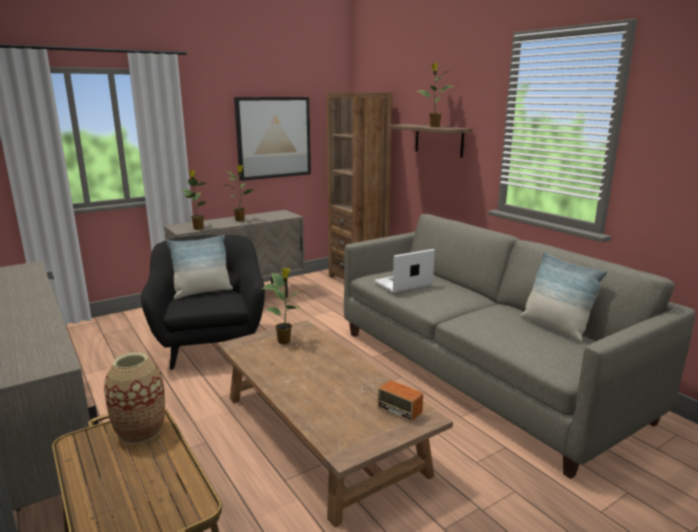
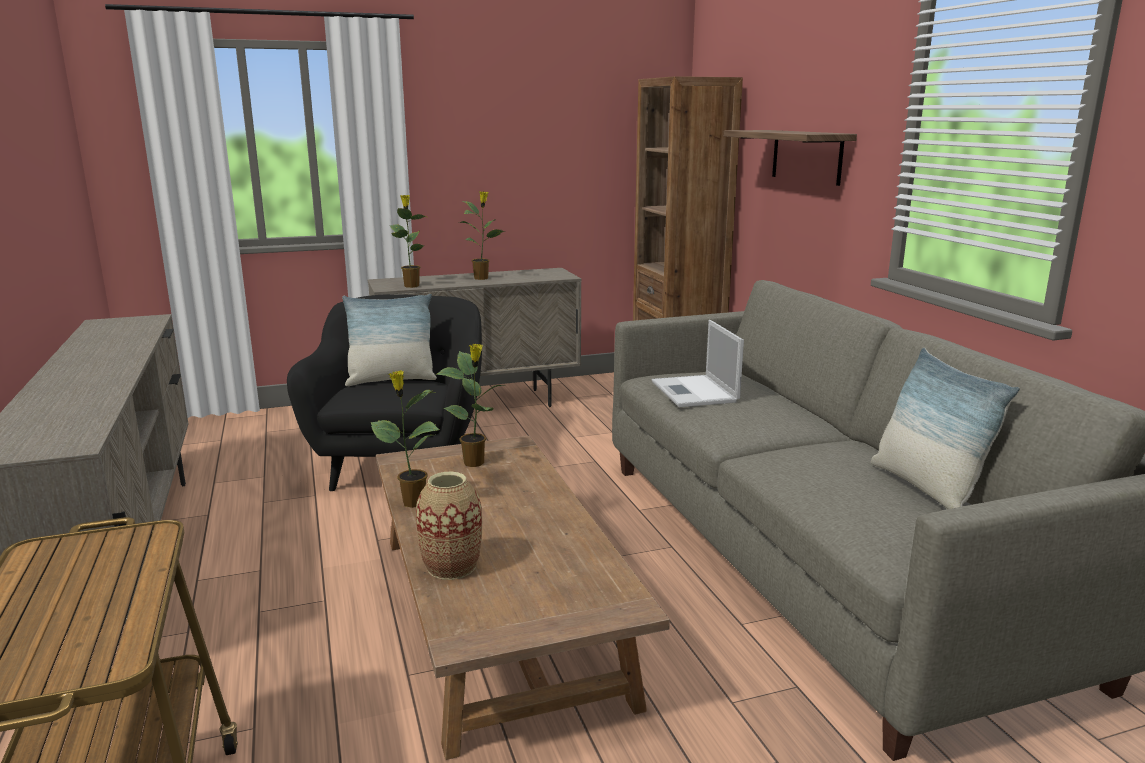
camera: 15 degrees right, 0 degrees up
vase [104,352,165,444] -> vase moved to [416,472,482,580]
picture [234,97,311,181] -> none
radio [361,379,423,422] -> none
laptop [374,249,435,293] -> laptop turned 90 degrees counterclockwise [652,320,744,407]
potted plant [416,63,453,127] -> potted plant moved to [371,370,440,508]

